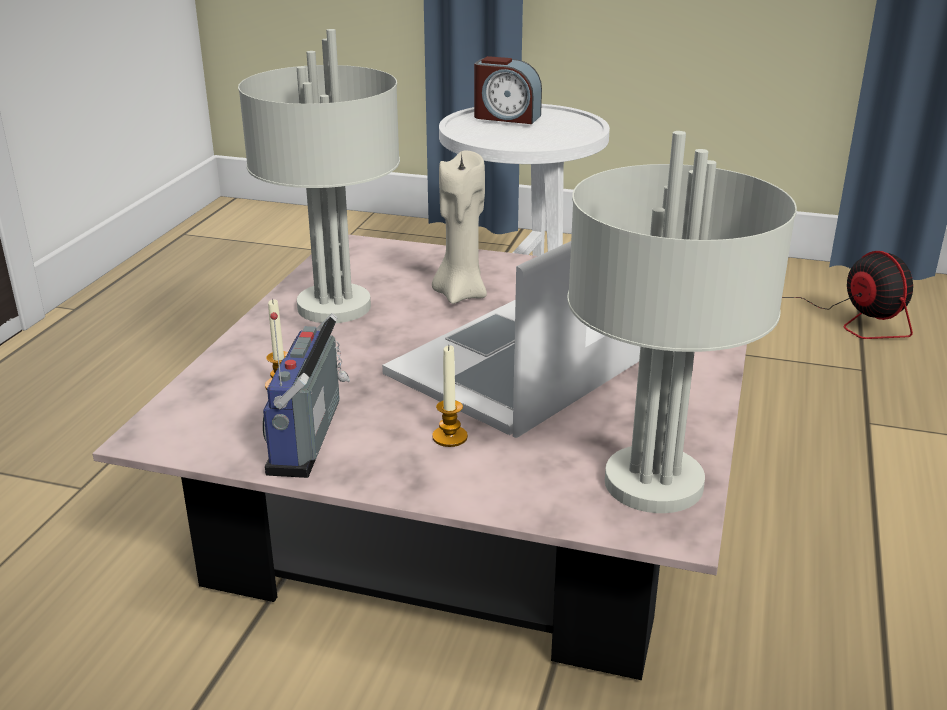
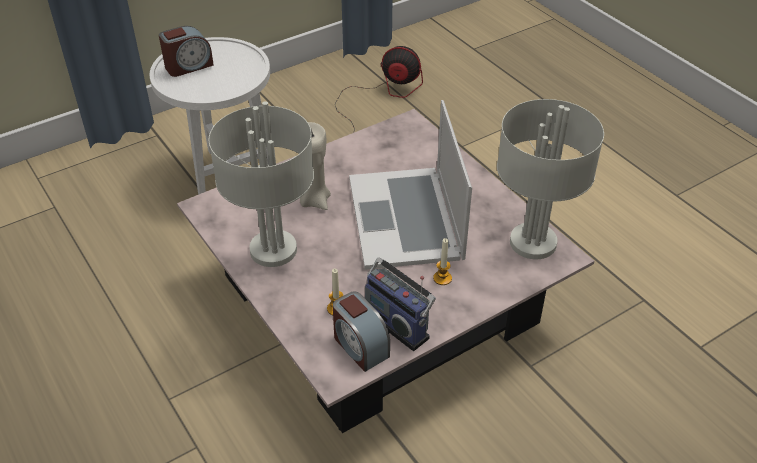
camera: 50 degrees left, 15 degrees up
none -> alarm clock [333,292,390,372]

